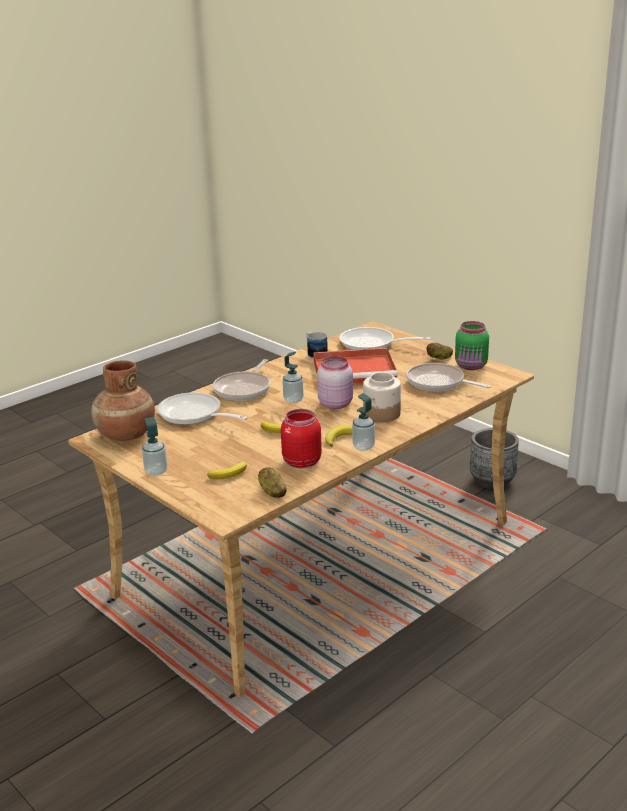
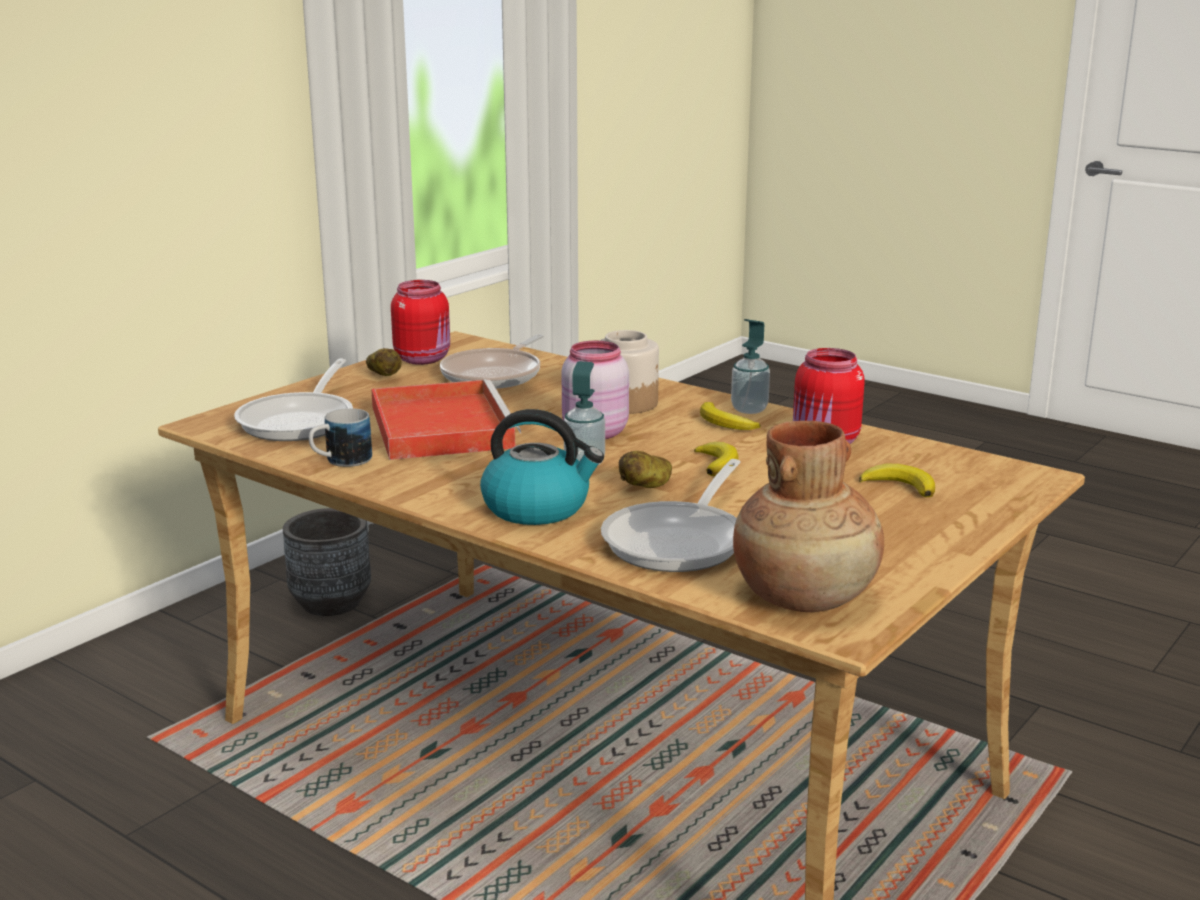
camera: 100 degrees left, 5 degrees down
soap dispenser [142,417,167,476] -> none
frying pan [213,359,270,401] -> kettle [480,409,604,525]
potato [258,467,287,498] -> potato moved to [618,451,672,488]
green jar [455,321,489,370] -> red jar [391,280,450,365]

